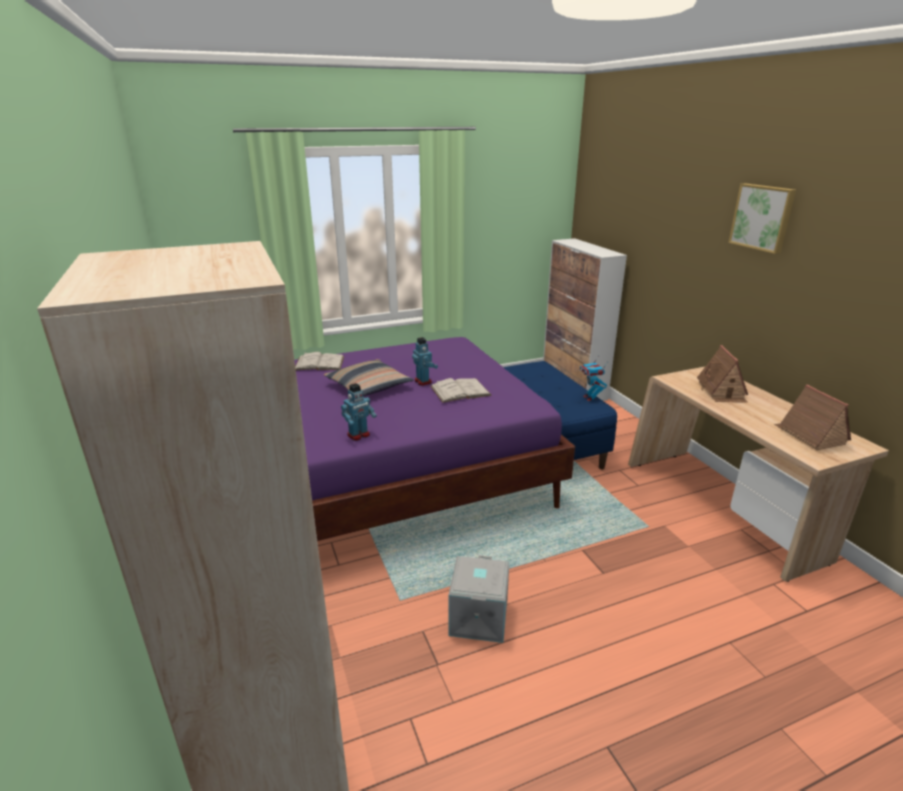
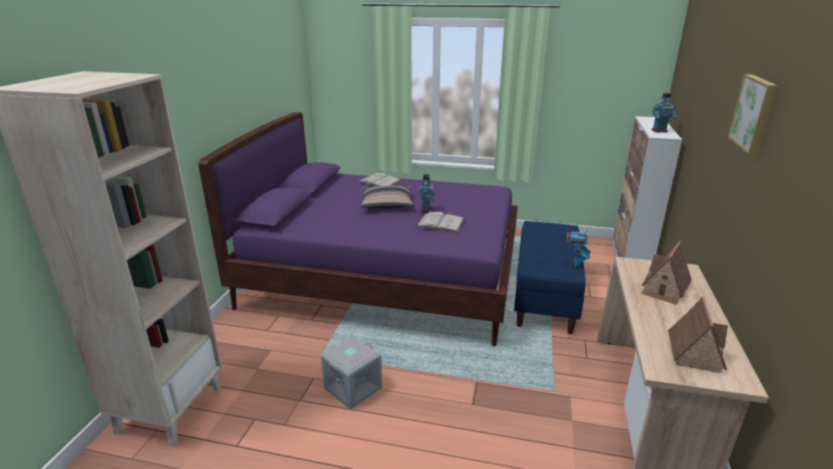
camera: 35 degrees right, 0 degrees up
toy robot [341,383,377,441] -> toy robot moved to [652,93,677,133]

